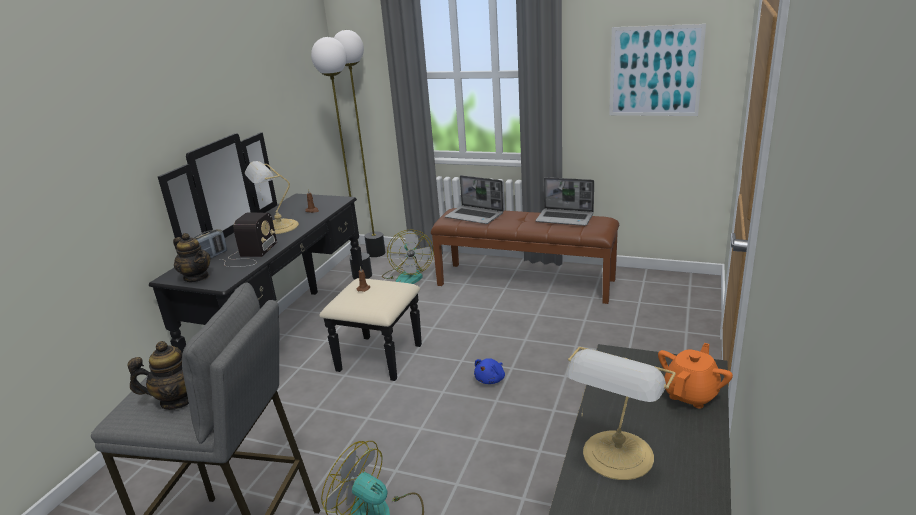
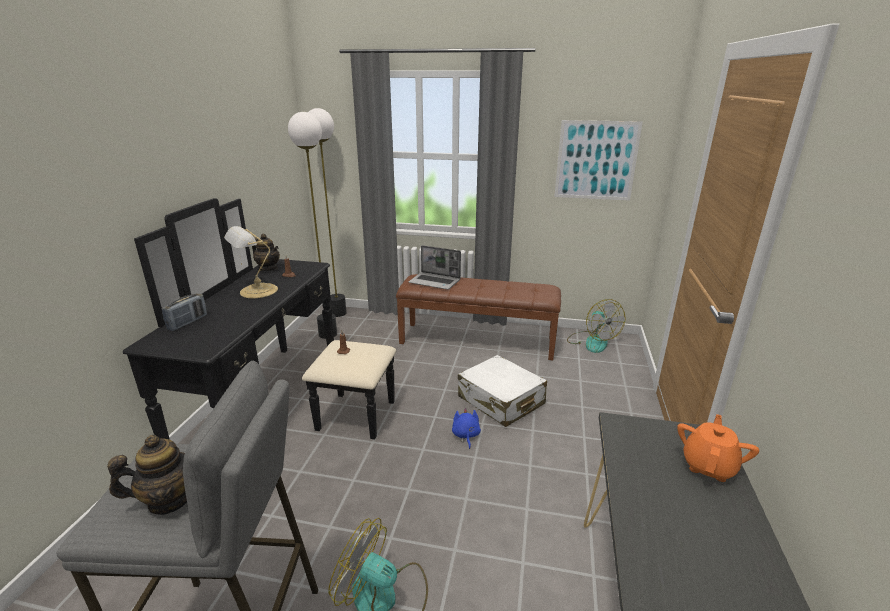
camera: 10 degrees left, 0 degrees up
teapot [173,233,210,282] -> teapot moved to [252,234,280,271]
radio [220,213,277,267] -> none
fan [382,230,434,284] -> fan moved to [567,299,626,353]
blue plush toy [474,358,505,384] -> blue plush toy turned 150 degrees clockwise [452,408,481,449]
laptop [535,177,594,226] -> none
table lamp [567,347,676,480] -> none
none -> white suitcase [458,355,547,427]

